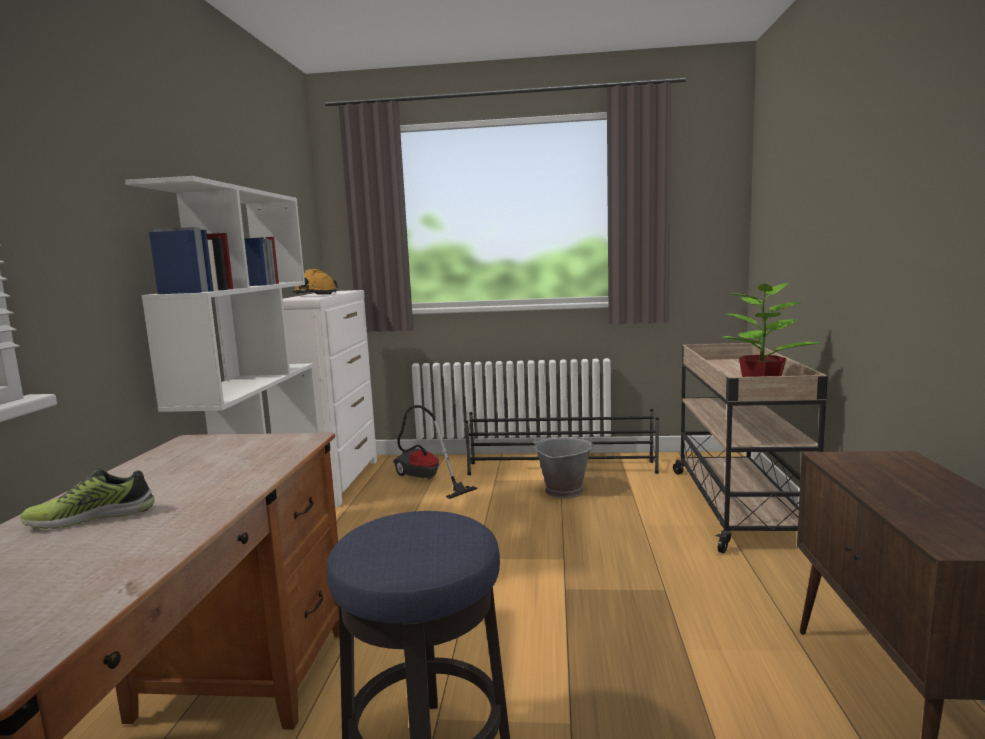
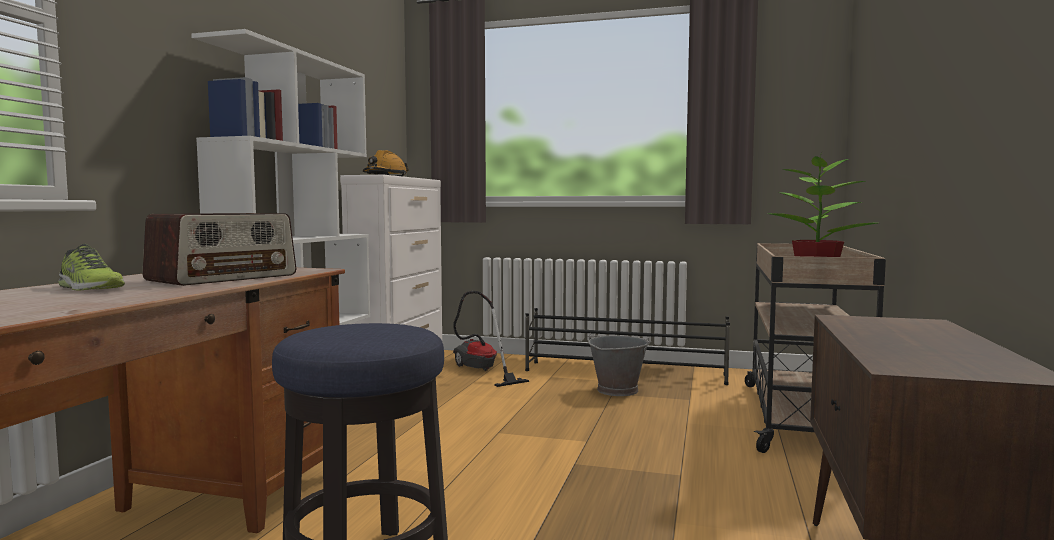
camera: 10 degrees right, 5 degrees down
shoe [20,469,155,529] -> shoe turned 135 degrees counterclockwise [58,244,125,291]
none -> radio [142,213,296,286]

